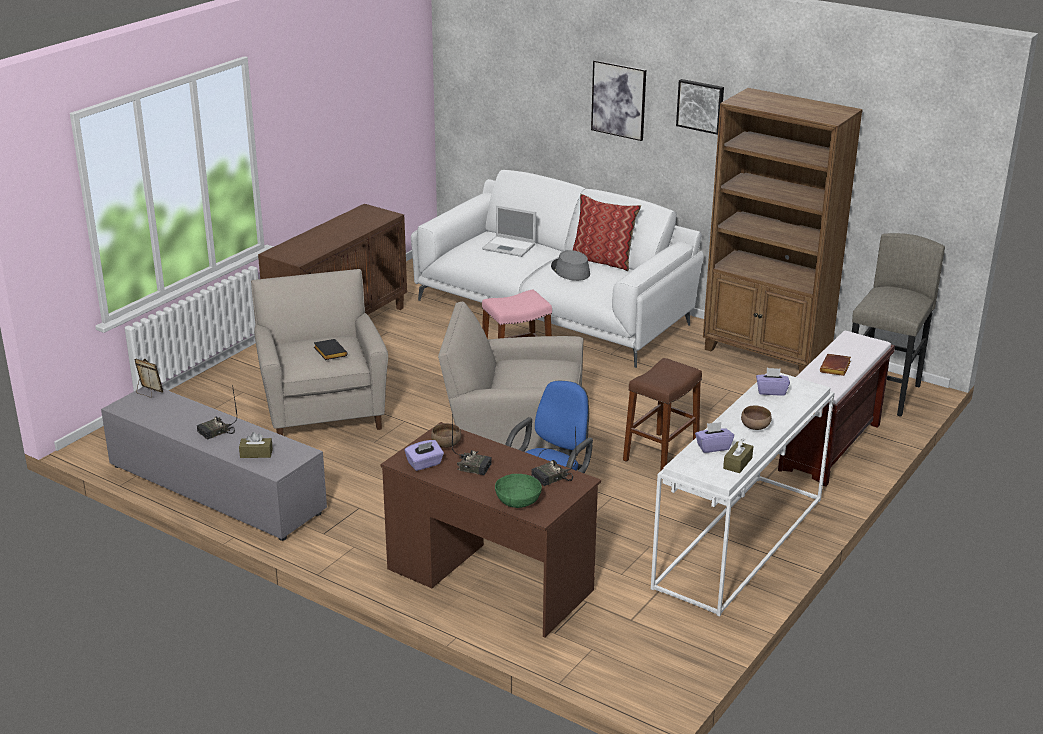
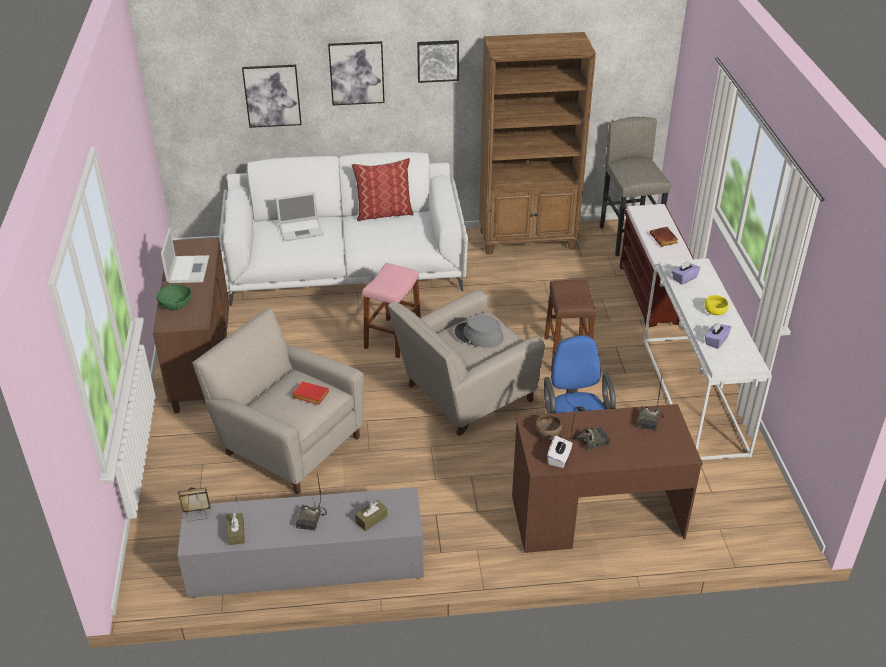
camera: 40 degrees left, 10 degrees up
black book [314,339,348,360] -> red book [292,381,329,405]
purple tissue box [405,440,444,471] -> white tissue box [547,436,572,468]
green bowl [495,474,542,508] -> green bowl moved to [156,284,191,310]
grey hat [551,250,590,281] -> grey hat moved to [455,315,503,348]
brown tissue box [723,438,753,473] -> brown tissue box moved to [227,513,245,545]
brown bowl [741,405,772,430] -> yellow bowl [704,295,729,315]
none -> laptop [161,228,209,283]
none -> picture [242,65,302,128]

